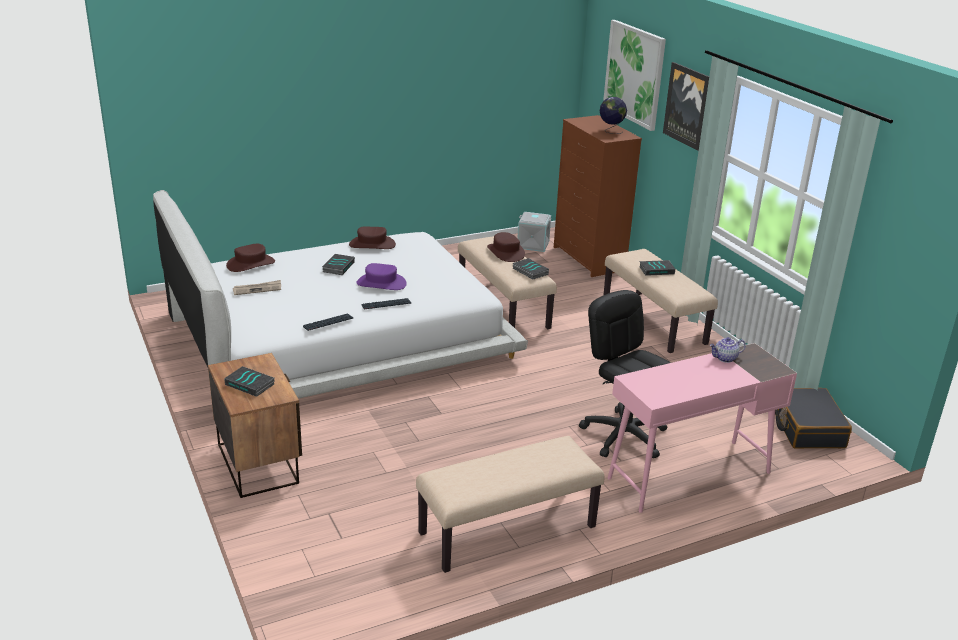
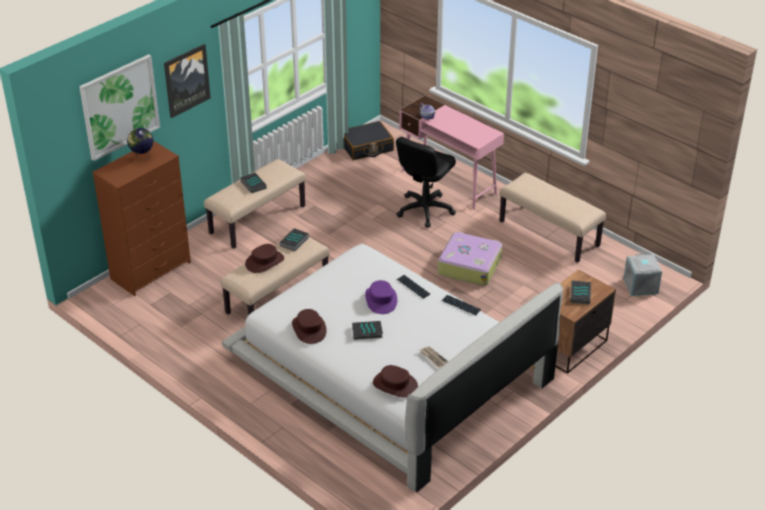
camera: 110 degrees left, 10 degrees up
grey storage box [518,212,551,252] -> grey storage box moved to [623,254,662,296]
none -> suitcase [438,232,502,286]

